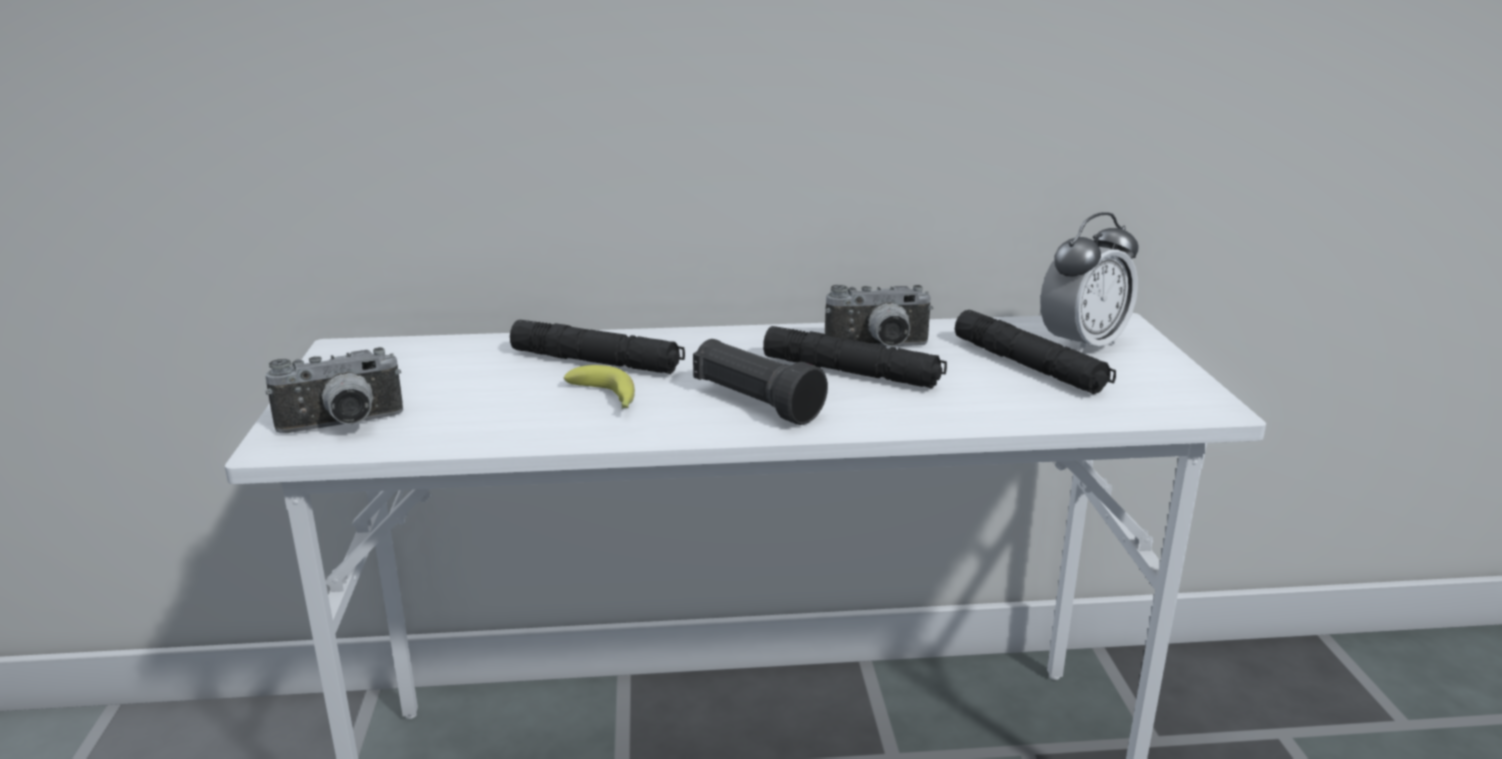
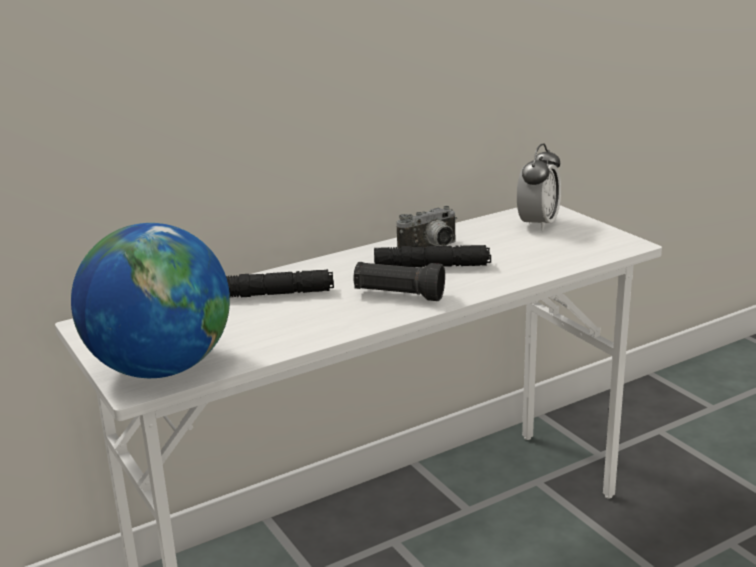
camera: 25 degrees left, 0 degrees up
camera [265,347,403,433] -> globe [71,223,230,378]
banana [563,365,635,409] -> none
black flashlight [955,310,1116,394] -> none

